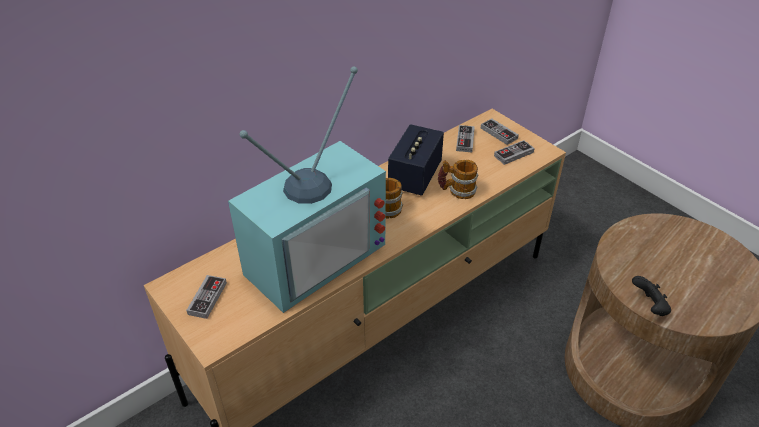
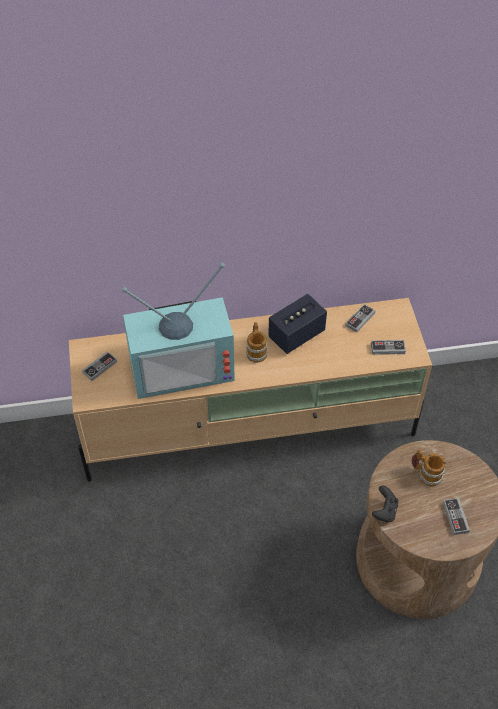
camera: 30 degrees right, 10 degrees up
mug [438,160,478,199] -> mug moved to [411,450,446,486]
game controller [481,118,519,145] -> game controller moved to [443,498,470,535]

